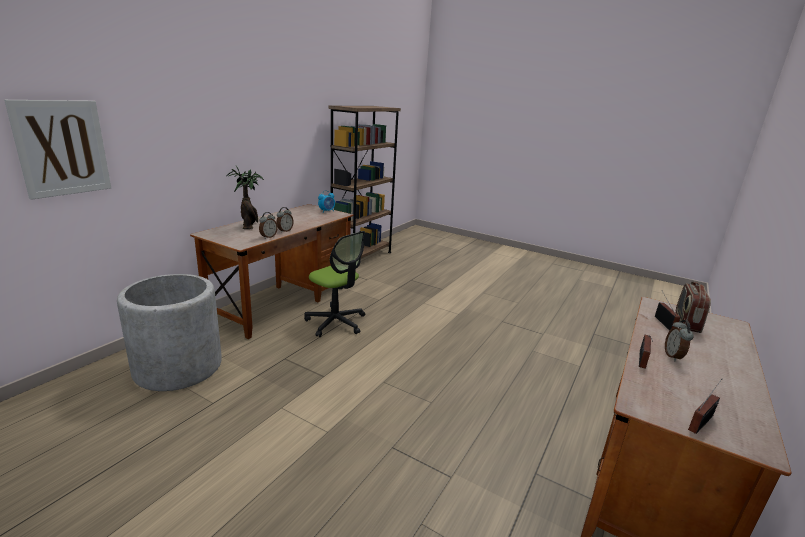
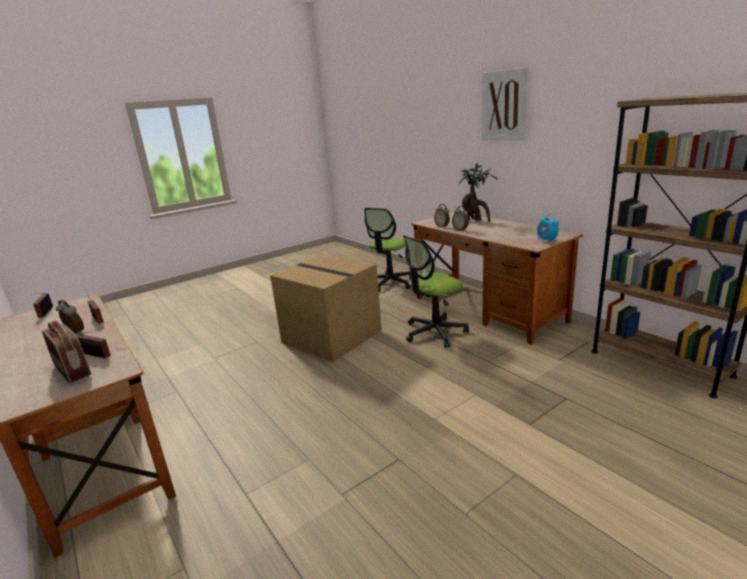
camera: 115 degrees right, 0 degrees up
picture [4,100,111,200] -> picture moved to [482,67,529,140]
grey planter [117,274,222,391] -> office chair [364,208,411,292]
none -> cardboard box [270,254,382,362]

